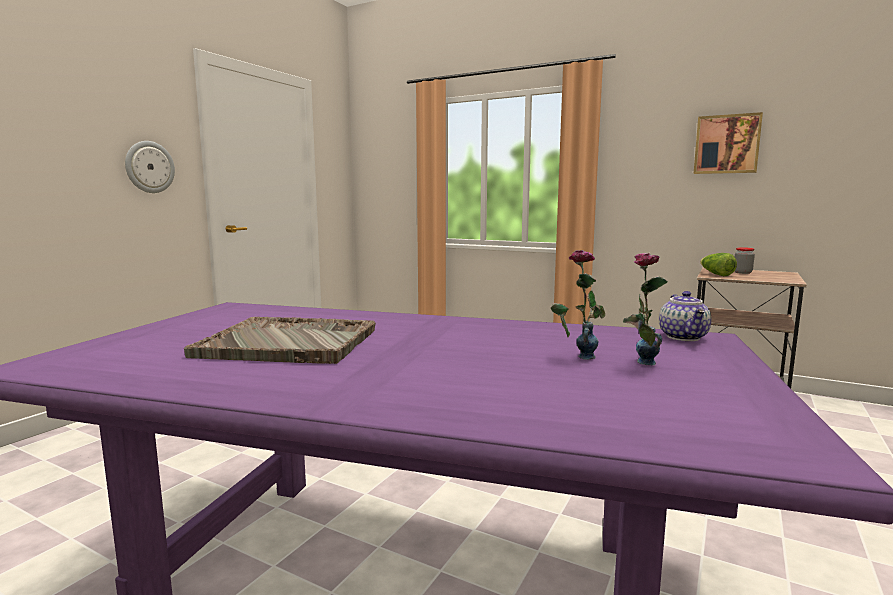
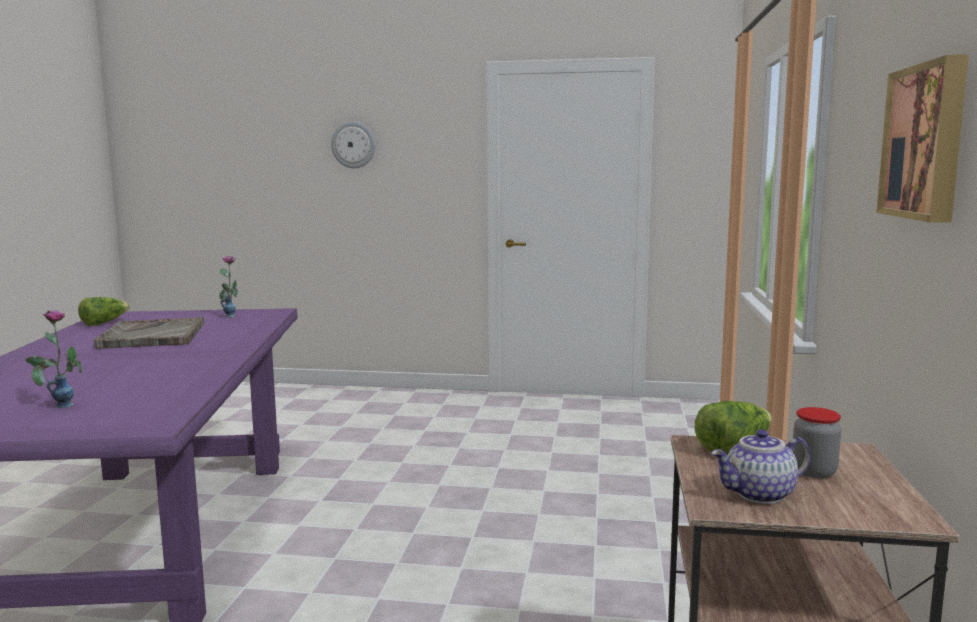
camera: 70 degrees right, 0 degrees up
wall clock [125,141,175,193] -> wall clock moved to [331,121,376,168]
vase [550,250,605,360] -> vase moved to [219,256,238,318]
teapot [659,291,711,341] -> teapot moved to [711,429,811,504]
none -> lettuce [78,297,130,326]

